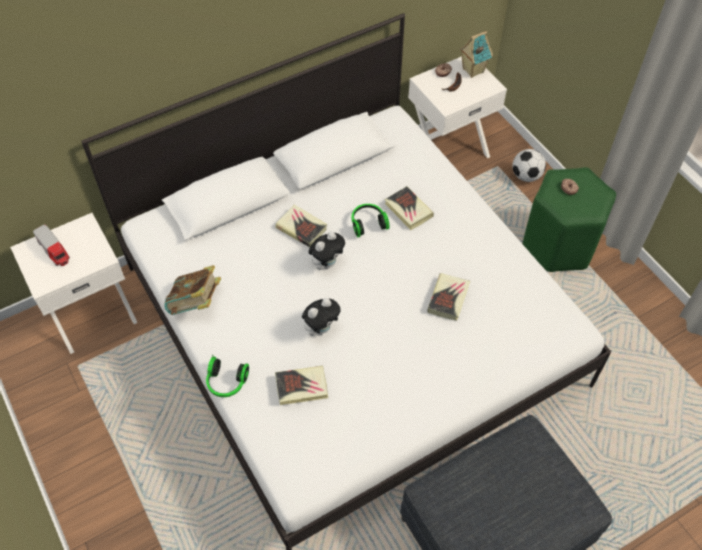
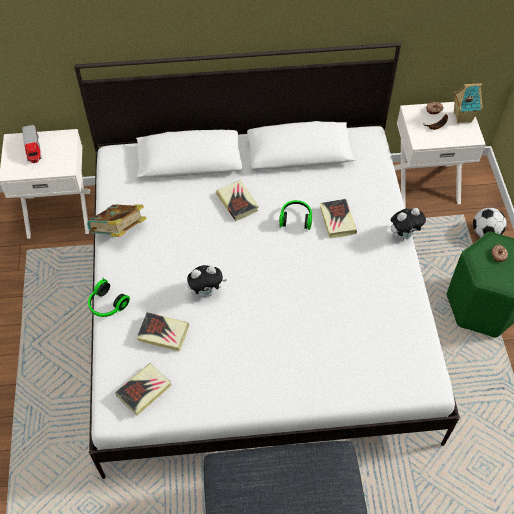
camera: 25 degrees right, 0 degrees up
plush toy [308,232,345,270] -> plush toy moved to [390,208,426,240]
book [427,273,470,321] -> book moved to [115,363,172,415]

